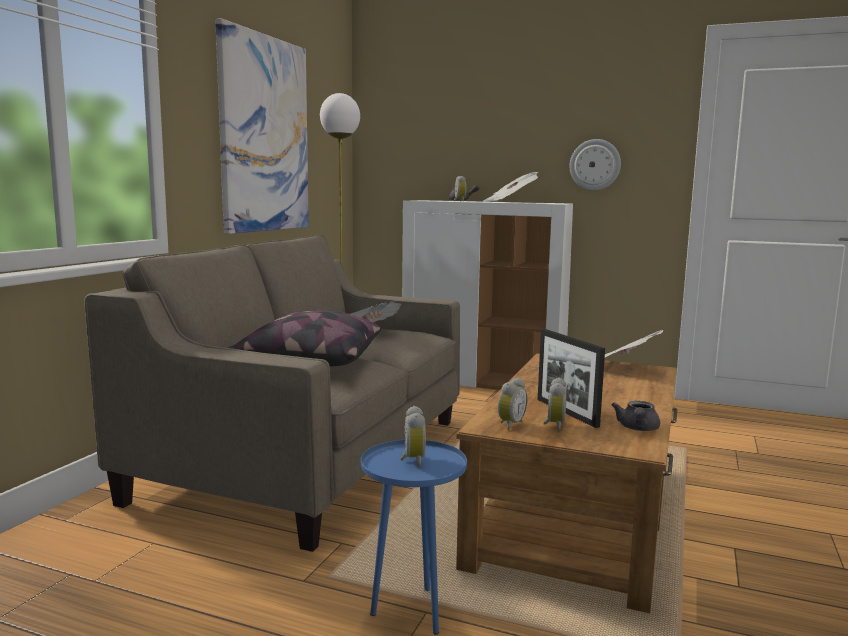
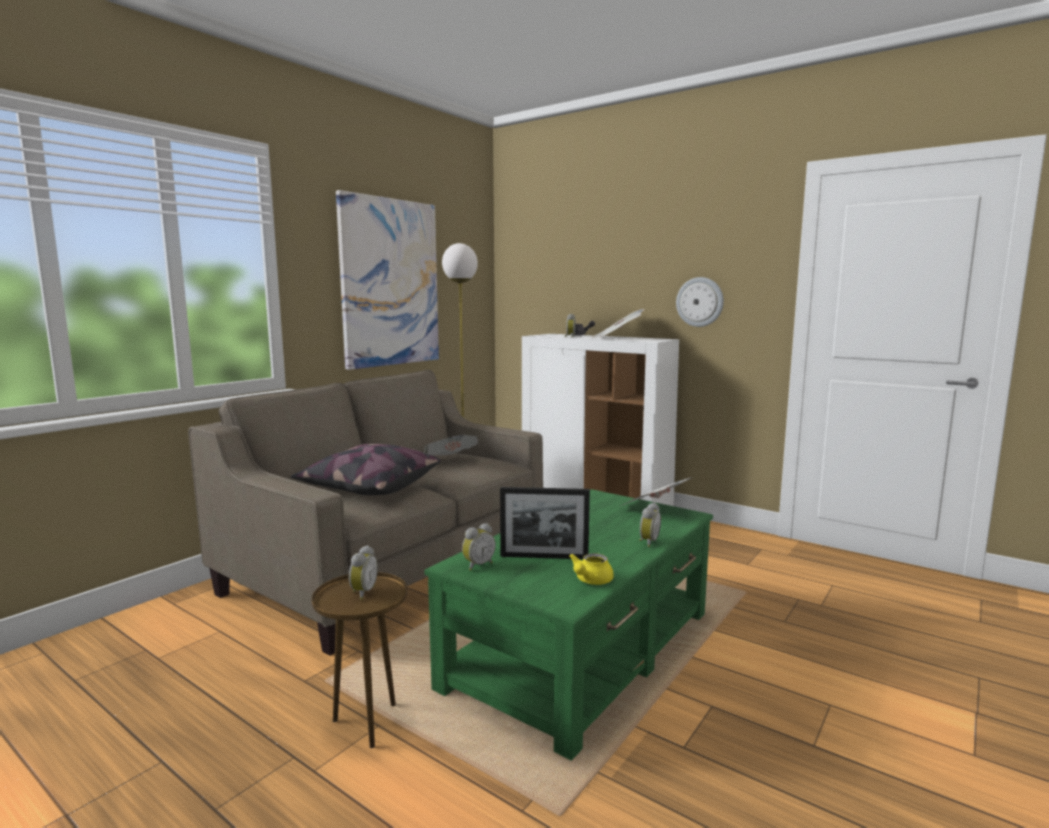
camera: 15 degrees right, 0 degrees up
blue side table [361,440,467,635] -> brown side table [312,572,407,748]
brown coffee table [456,354,677,613] -> green coffee table [424,489,713,761]
picture frame [538,329,605,428] -> picture frame turned 75 degrees counterclockwise [500,487,590,559]
alarm clock [543,378,567,431] -> alarm clock moved to [640,503,661,547]
grey teapot [612,401,660,431] -> yellow teapot [569,553,614,585]

